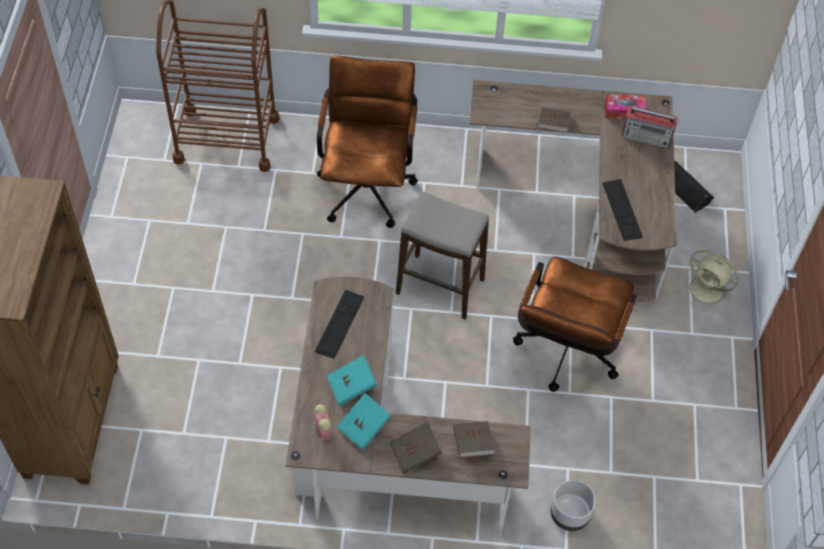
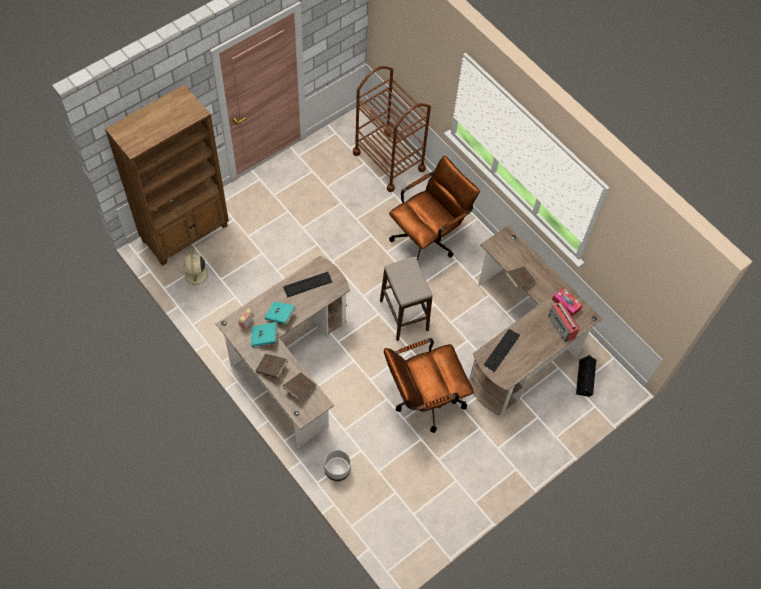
camera: 45 degrees right, 5 degrees up
beige fan [681,250,739,312] -> beige fan moved to [180,247,213,290]

